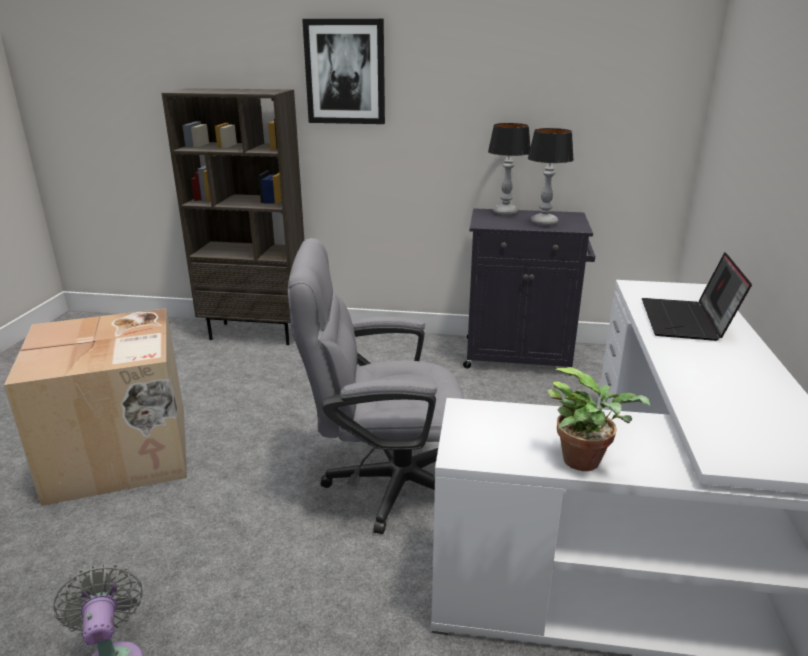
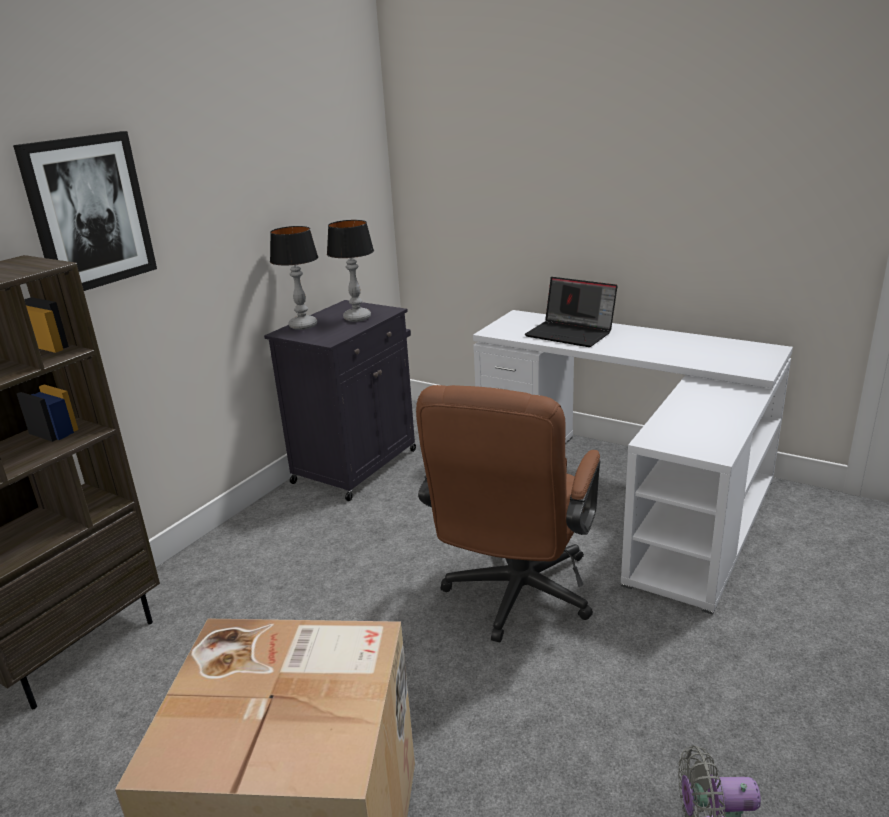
camera: 65 degrees left, 0 degrees up
grey office chair [288,238,465,534] -> brown office chair [416,385,600,642]
potted plant [548,367,650,471] -> none

